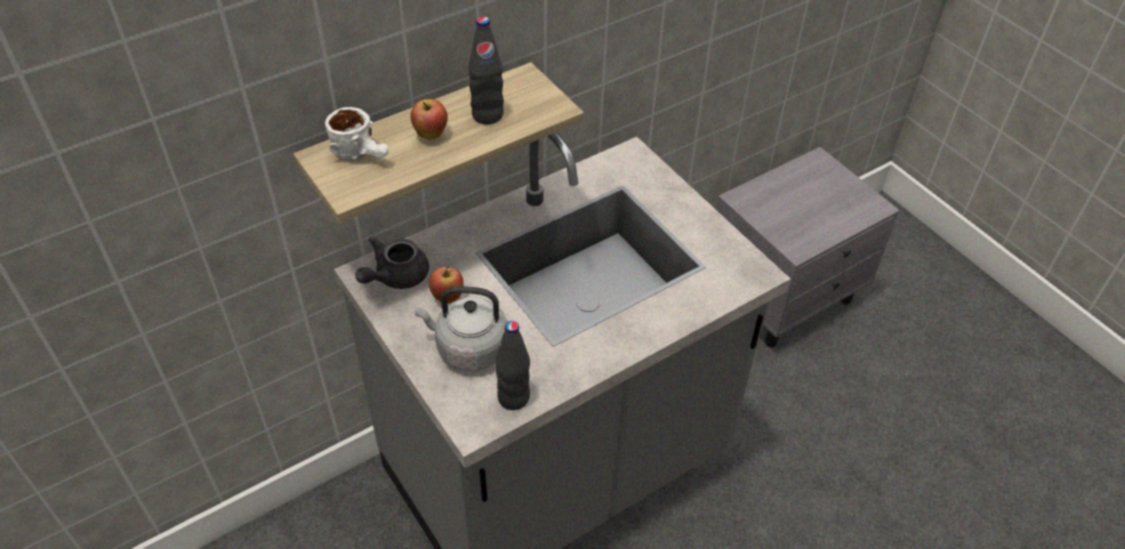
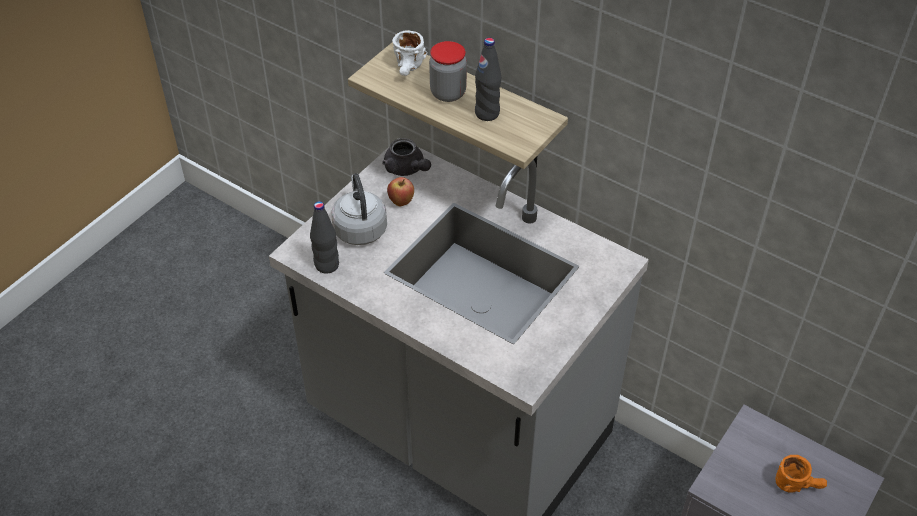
camera: 70 degrees right, 0 degrees up
grey teapot [355,236,429,289] -> grey teapot turned 150 degrees counterclockwise [382,138,431,176]
apple [410,99,448,140] -> jar [429,41,467,102]
none -> orange mug [775,455,827,493]

